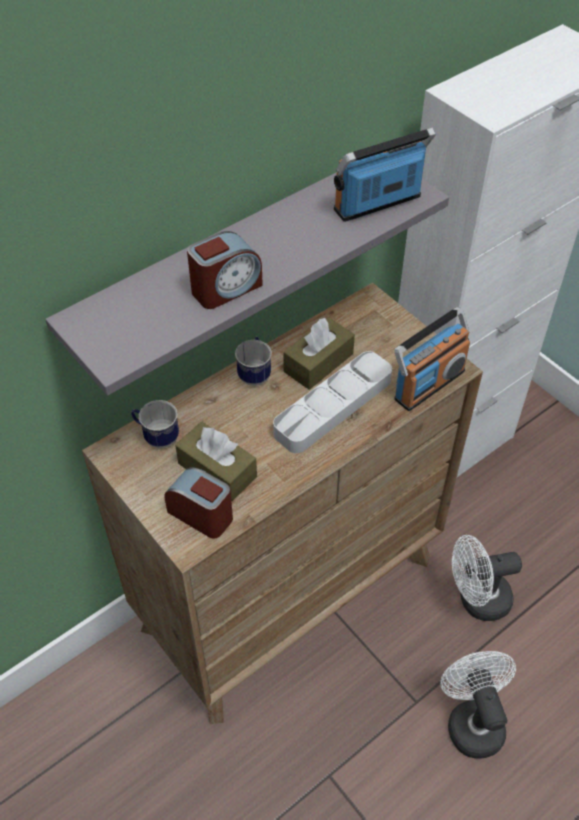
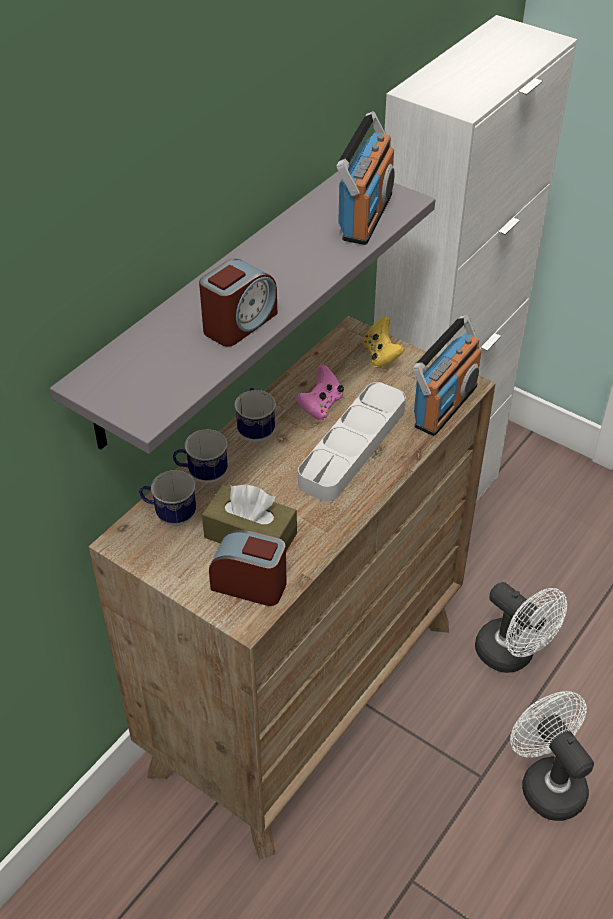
camera: 15 degrees left, 5 degrees down
brown tissue box [283,317,355,390] -> pink game controller [295,364,344,420]
radio [334,128,436,222] -> radio turned 150 degrees clockwise [336,111,395,245]
white fan [452,535,522,621] -> white fan turned 105 degrees counterclockwise [475,582,567,673]
none -> mug [173,429,228,483]
none -> yellow game controller [363,316,405,368]

